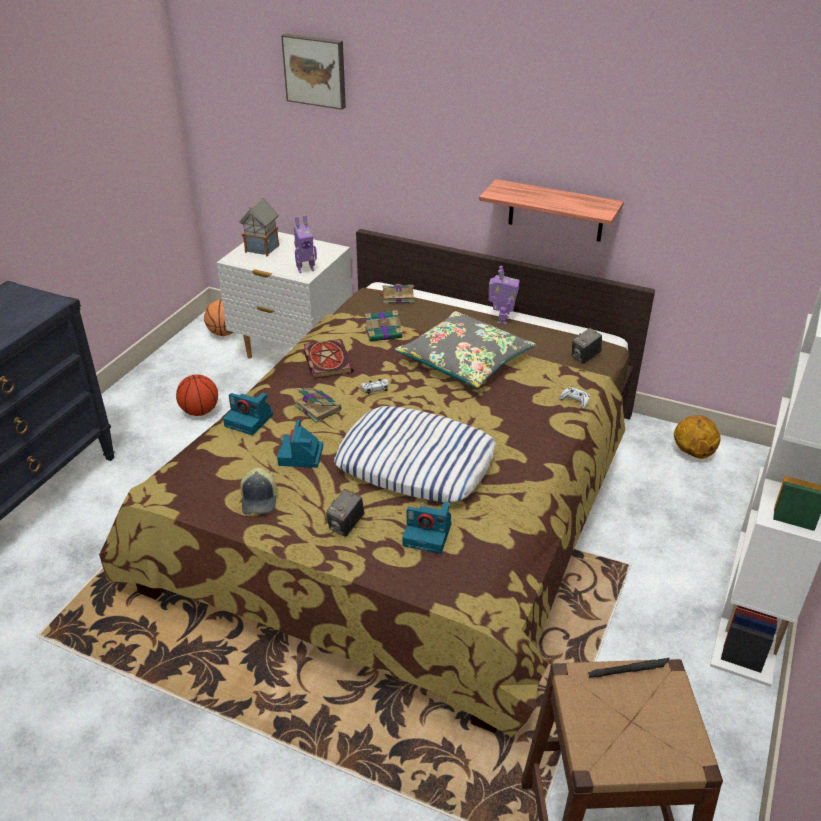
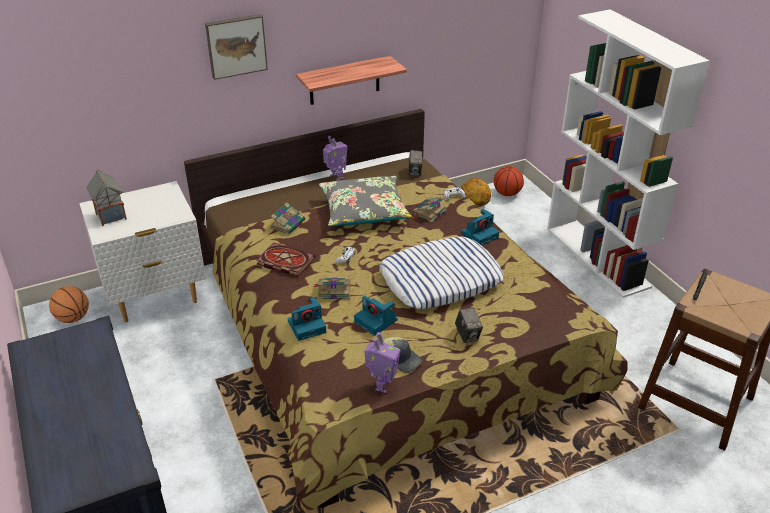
camera: 50 degrees left, 0 degrees up
basketball [176,375,218,416] -> basketball moved to [494,166,524,196]
picture [281,33,346,110] -> picture moved to [205,14,268,80]
toy robot [294,216,317,273] -> toy robot moved to [365,332,400,393]
book [377,284,414,304] -> book moved to [412,196,447,223]
camera [402,502,452,554] -> camera moved to [461,209,499,246]

